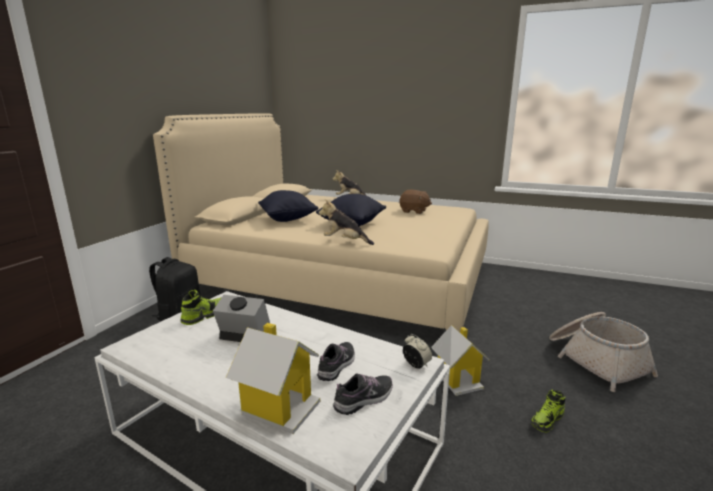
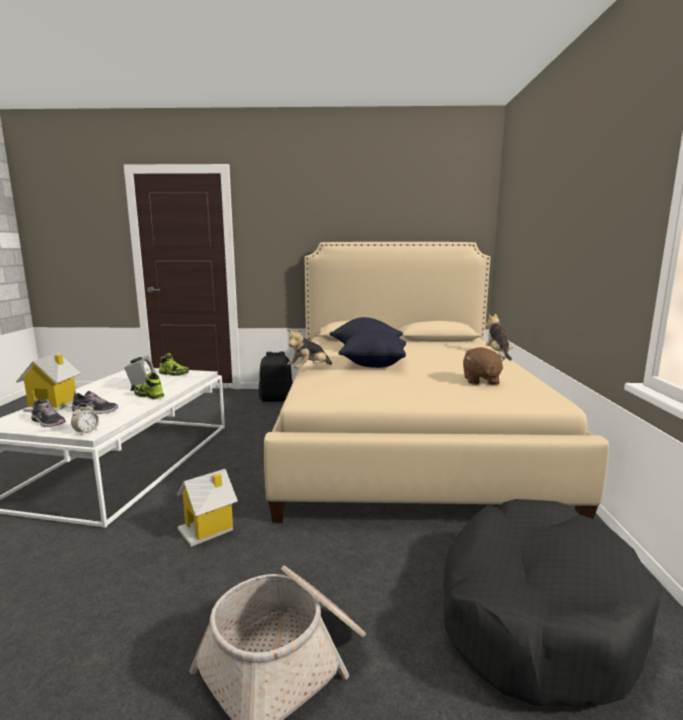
camera: 70 degrees right, 5 degrees down
plush toy [319,199,374,245] -> plush toy turned 135 degrees counterclockwise [287,328,332,369]
shoe [531,390,565,433] -> shoe moved to [134,372,164,400]
none -> black dog bed [443,499,661,707]

